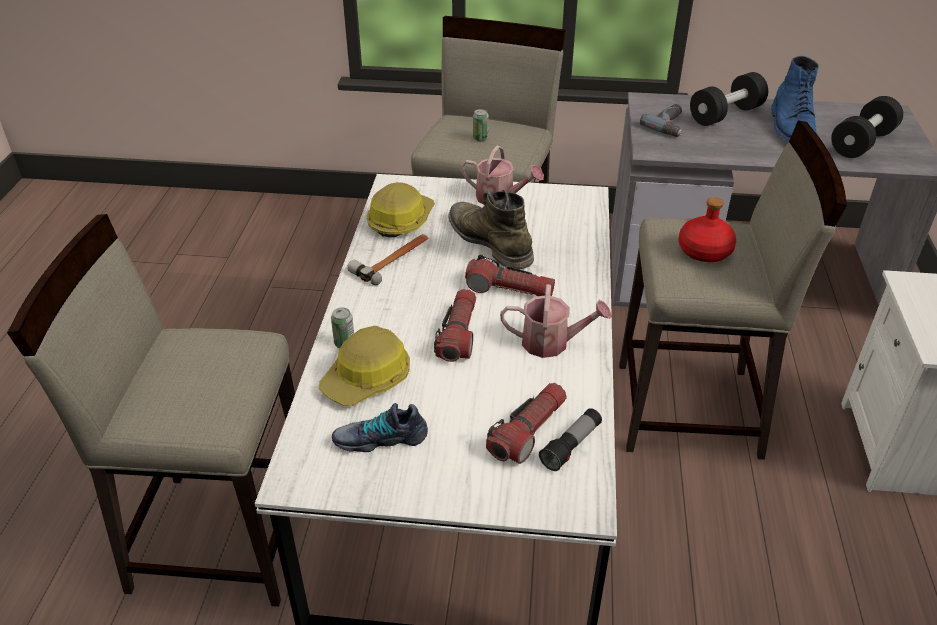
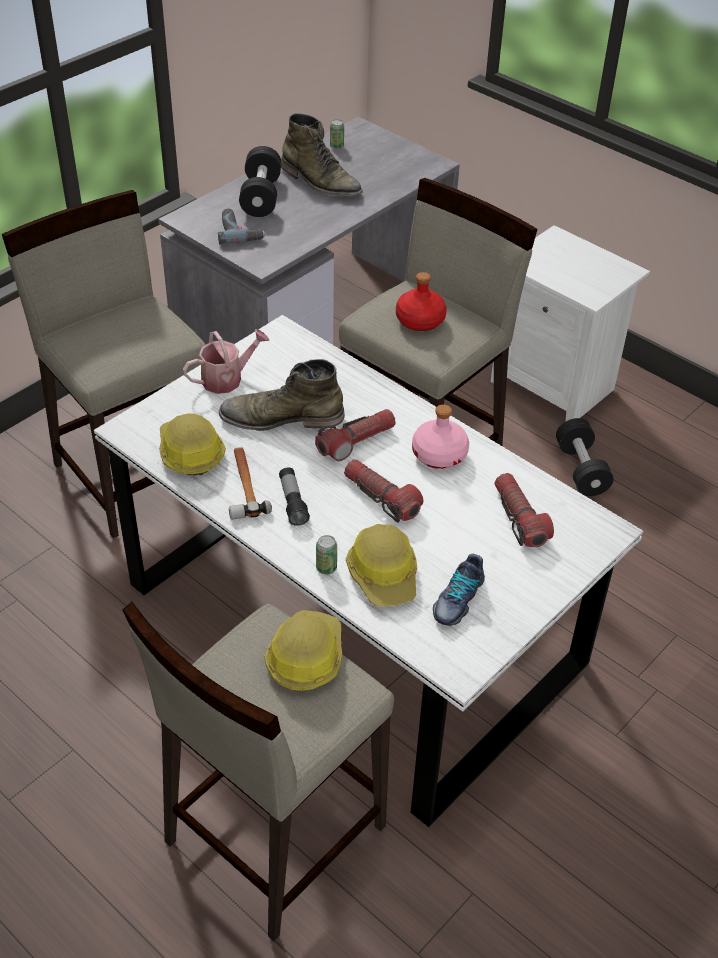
camera: 55 degrees left, 5 degrees up
can [473,109,489,141] -> can moved to [330,119,344,149]
watering can [500,284,612,358] -> pink bottle [412,404,469,469]
flashlight [539,408,602,471] -> flashlight moved to [279,467,310,526]
blue boot [771,56,819,142] -> green boot [281,113,363,196]
black dumbbell [831,96,903,158] -> black dumbbell moved to [556,418,613,496]
none -> hard hat [265,610,342,691]

